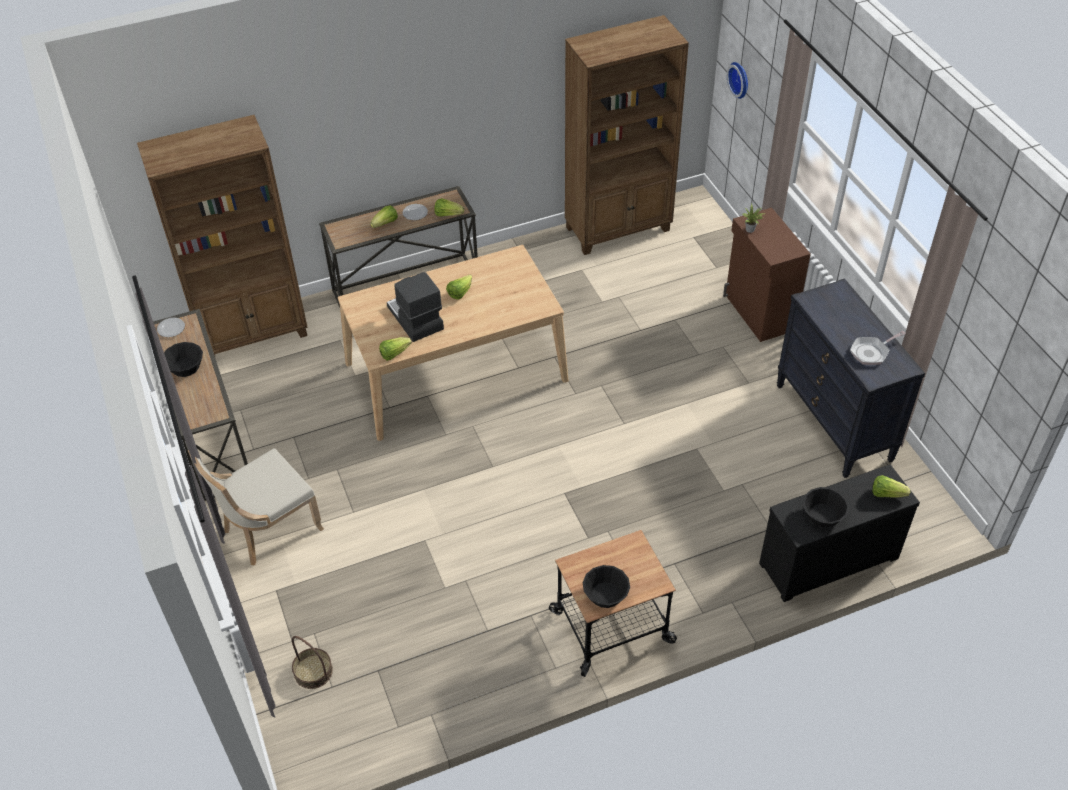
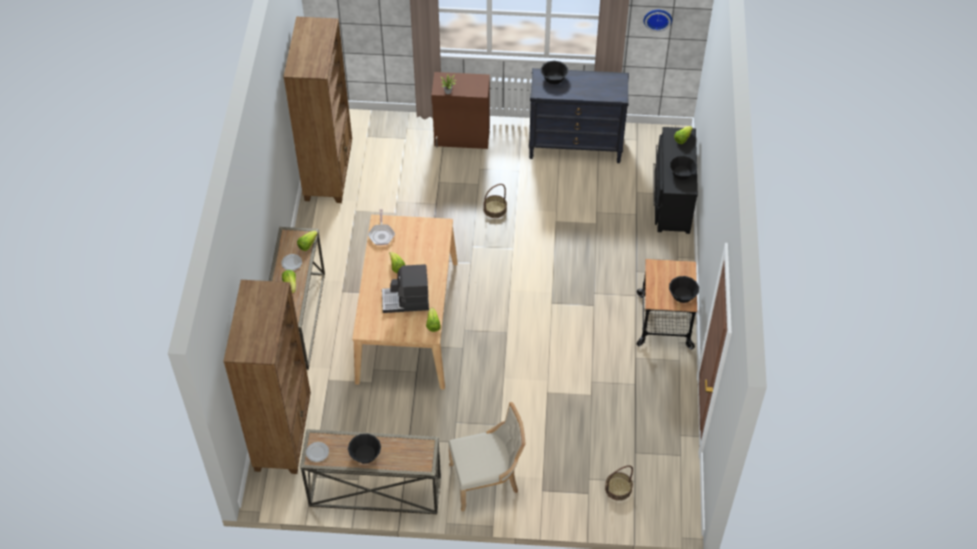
camera: 65 degrees left, 5 degrees up
beige chair [188,448,324,566] -> beige chair turned 90 degrees counterclockwise [448,402,525,511]
wall clock [727,62,748,99] -> wall clock moved to [644,10,672,32]
frying pan [850,331,906,365] -> frying pan moved to [368,209,395,245]
none -> basket [483,184,507,218]
none -> black bowl [541,61,568,84]

